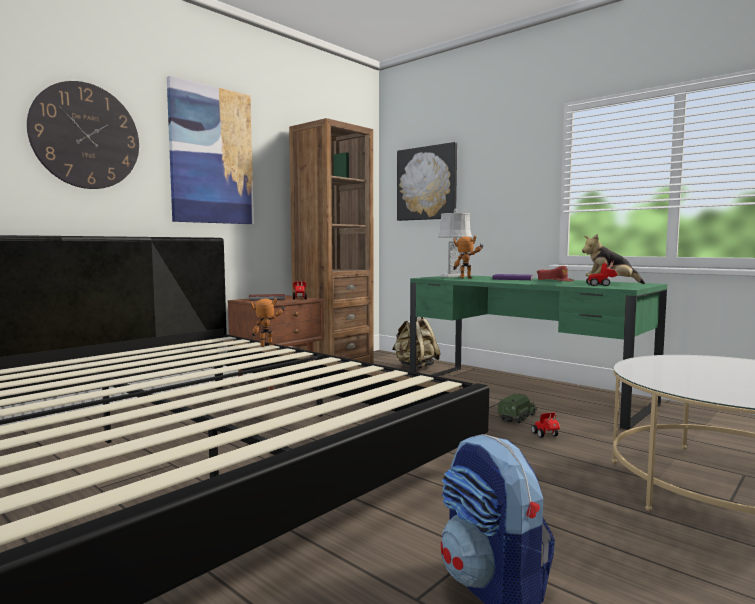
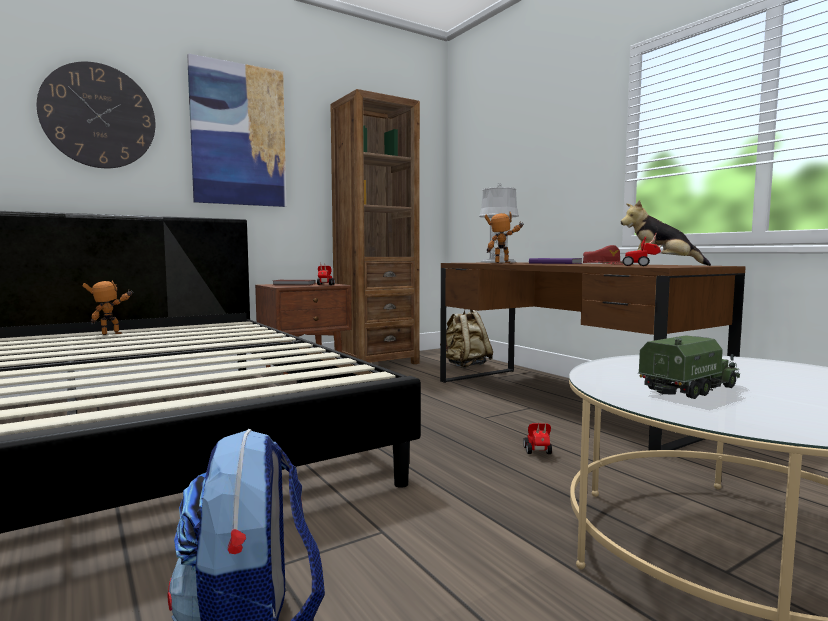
camera: 15 degrees right, 0 degrees up
toy robot [251,298,285,347] -> toy robot moved to [82,280,134,335]
picture [397,142,457,221] -> none
green desk [410,276,667,430] -> brown desk [440,262,746,450]
toy truck [497,394,537,423] -> toy truck moved to [638,335,740,399]

